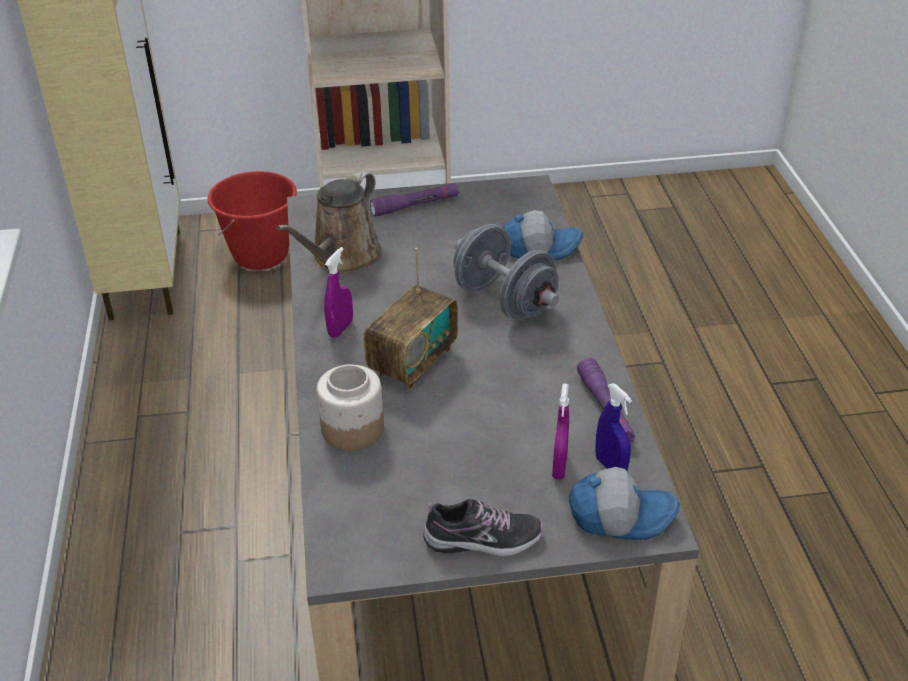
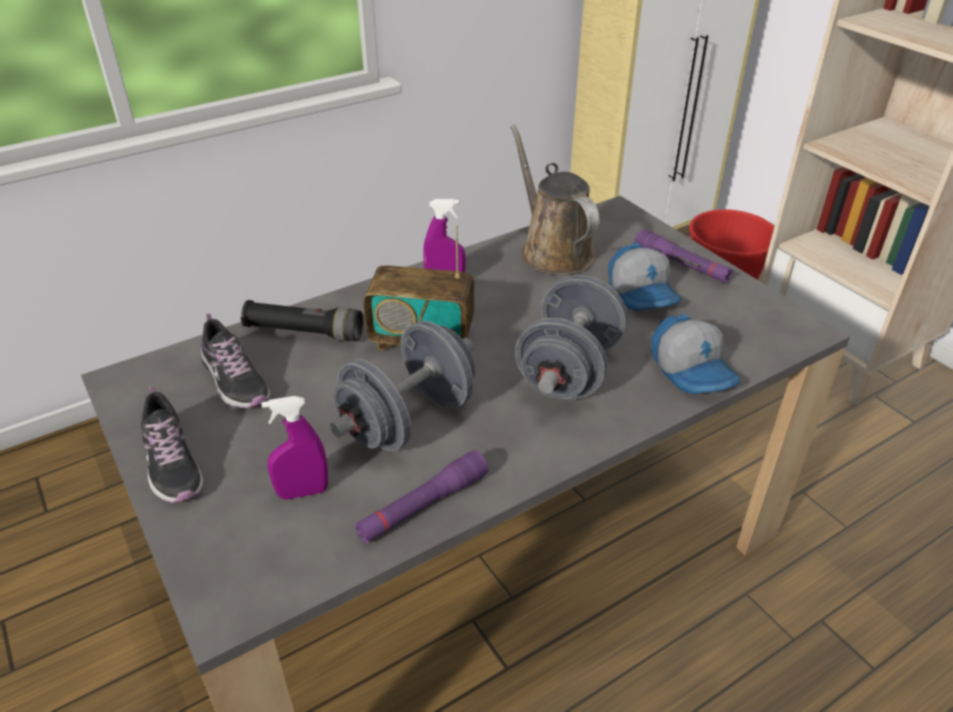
camera: 65 degrees right, 0 degrees up
brown watering can [276,171,382,274] -> brown watering can turned 60 degrees clockwise [510,125,600,275]
jar [317,364,384,450] -> black flashlight [241,300,363,341]
cap [569,467,680,540] -> cap moved to [608,243,681,311]
blue spray bottle [595,383,632,471] -> none
none -> shoe [201,313,270,408]
none -> grey dumbbell [330,321,475,451]

